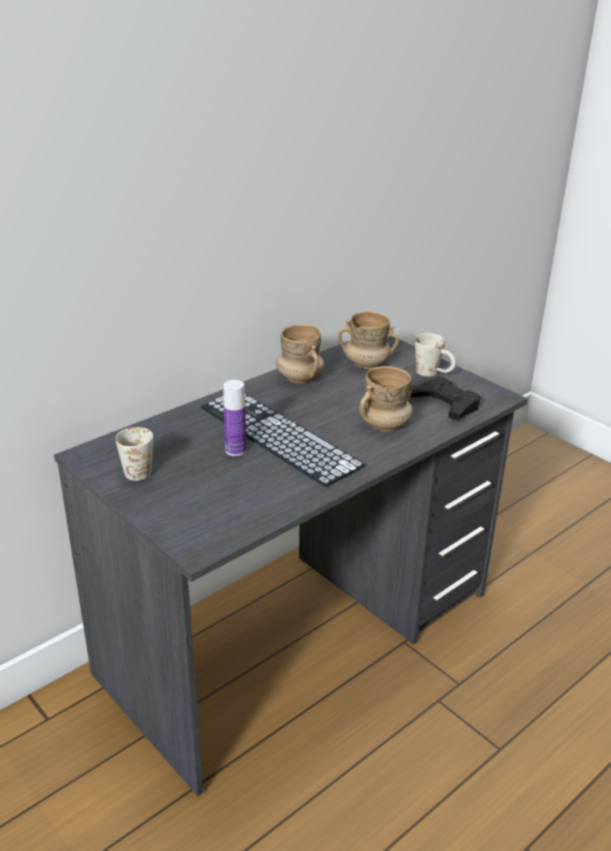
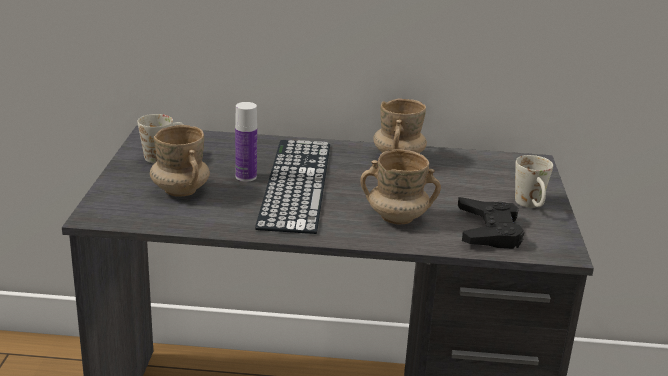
camera: 45 degrees right, 5 degrees down
beige mug [338,311,399,369] -> beige mug moved to [150,125,210,197]

